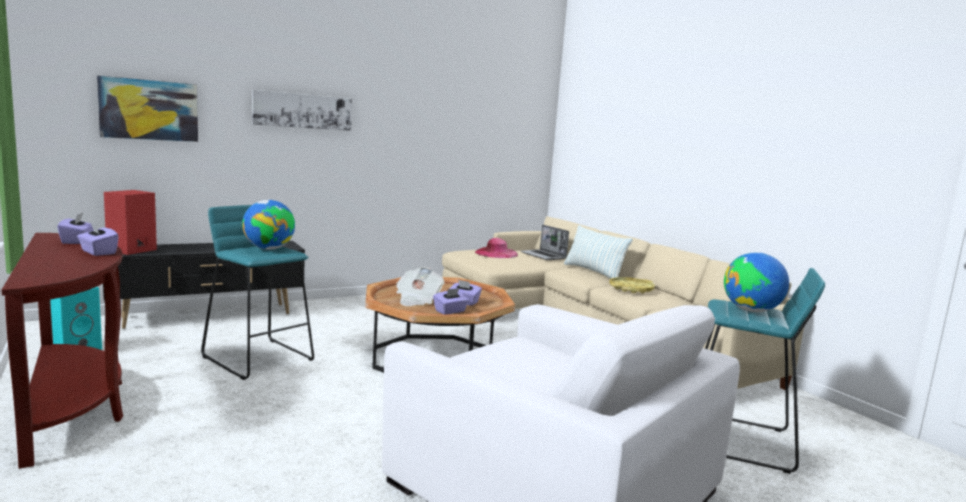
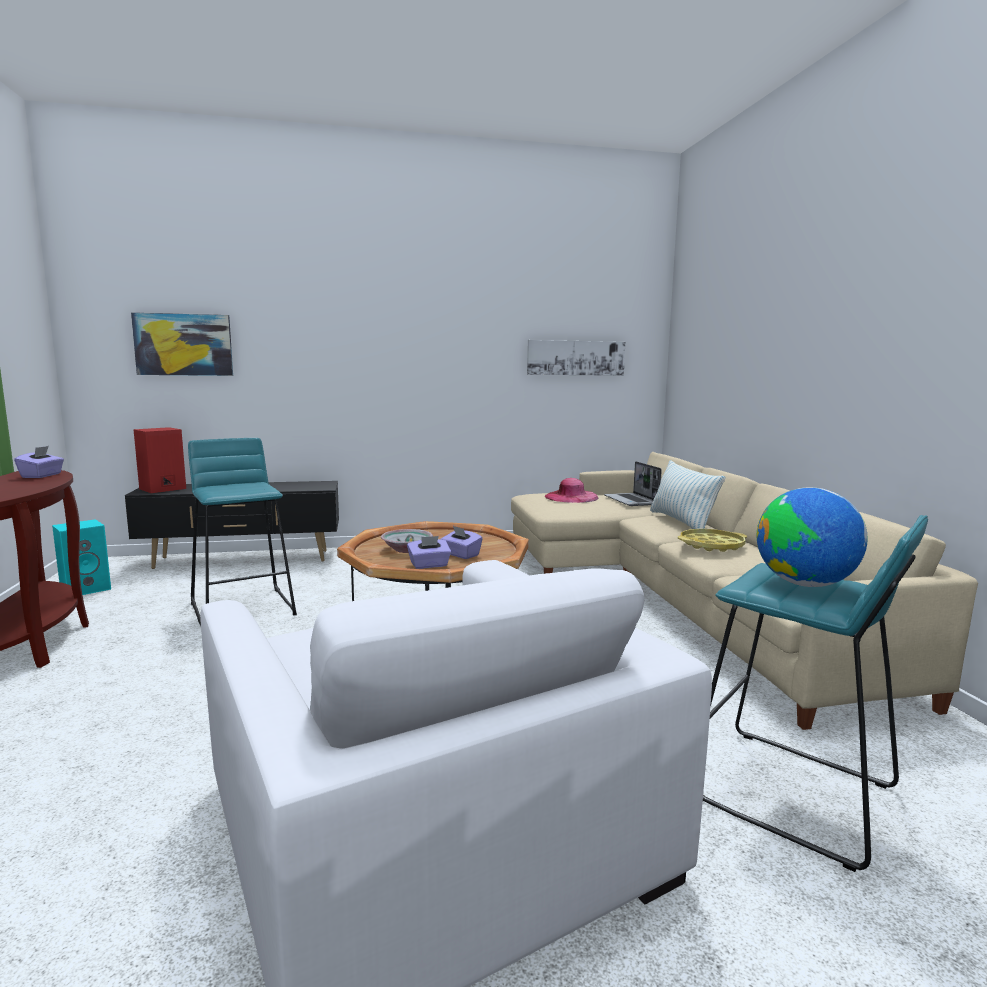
camera: 20 degrees right, 0 degrees up
purple tissue box [77,222,119,256] -> none
globe [242,200,295,250] -> none
picture [252,90,352,131] -> picture moved to [527,340,625,376]
newspaper [396,267,444,306] -> bowl [381,529,433,553]

